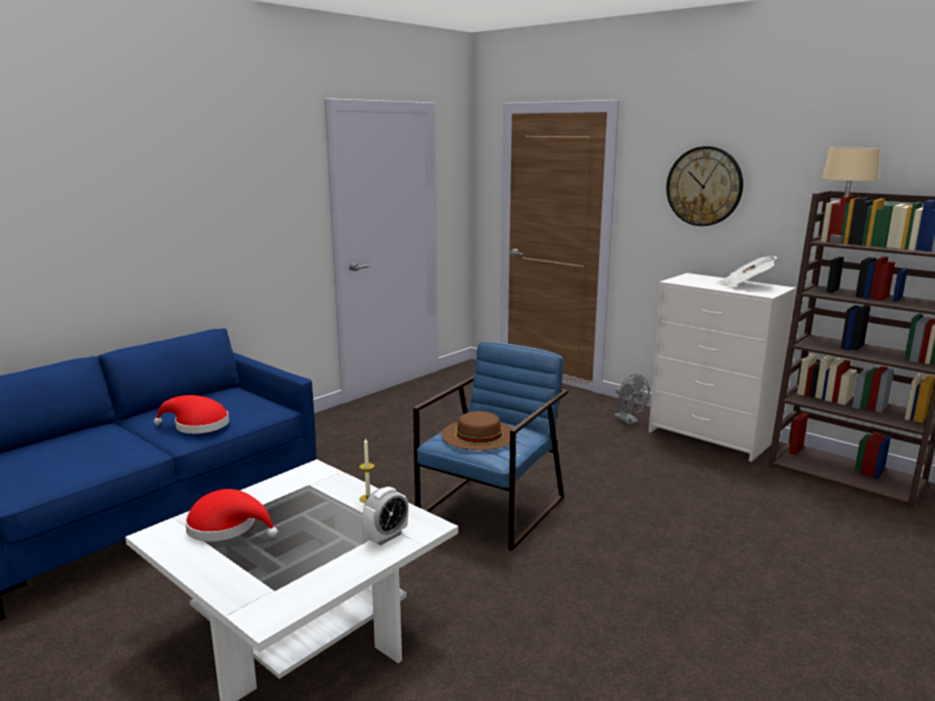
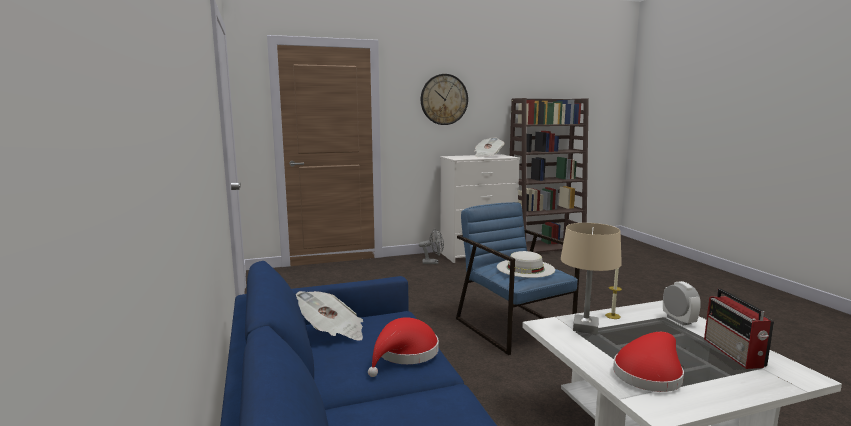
camera: 60 degrees left, 5 degrees down
brown hat [441,411,517,450] -> white hat [497,251,555,278]
beige table lamp [822,148,880,243] -> beige table lamp moved to [561,223,622,334]
none -> newspaper [296,291,363,341]
none -> radio [704,288,774,369]

